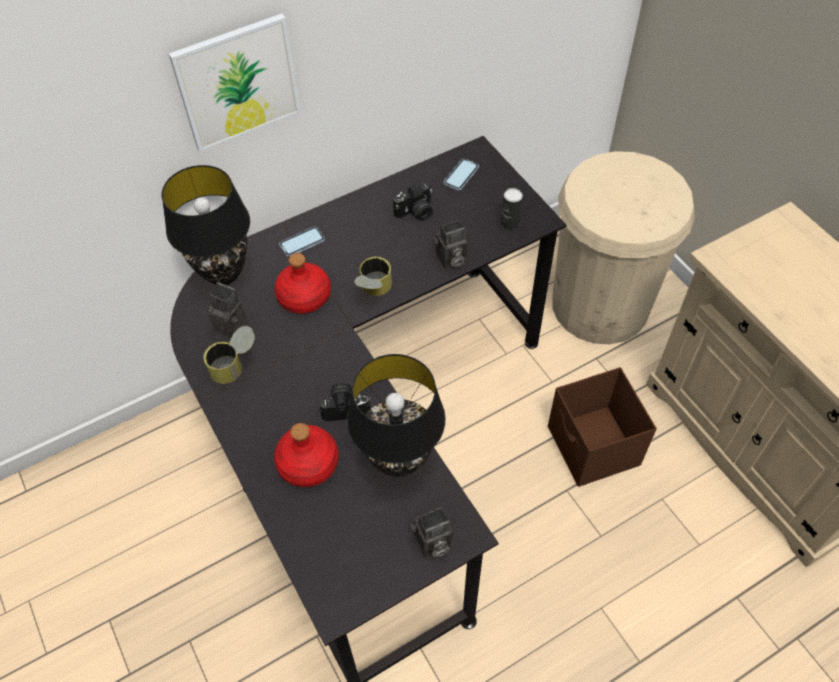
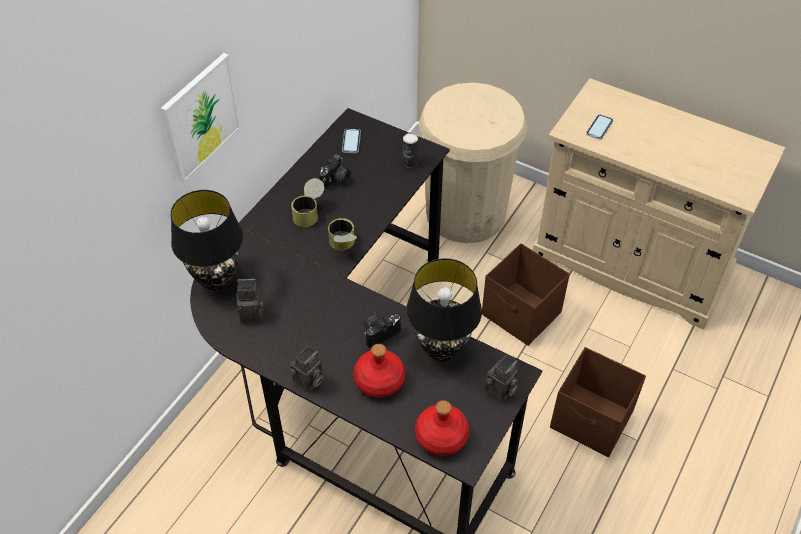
camera: 30 degrees left, 5 degrees down
can [203,326,255,384] -> can moved to [291,178,324,227]
red bottle [274,253,331,314] -> red bottle moved to [415,400,469,456]
phone [279,227,325,257] -> phone moved to [586,114,613,140]
camera [433,220,467,270] -> camera moved to [289,346,323,392]
none -> brown storage box [550,347,646,457]

